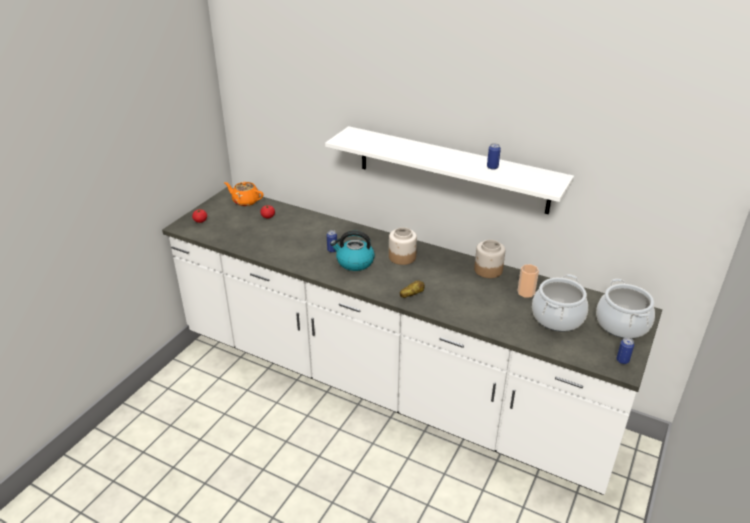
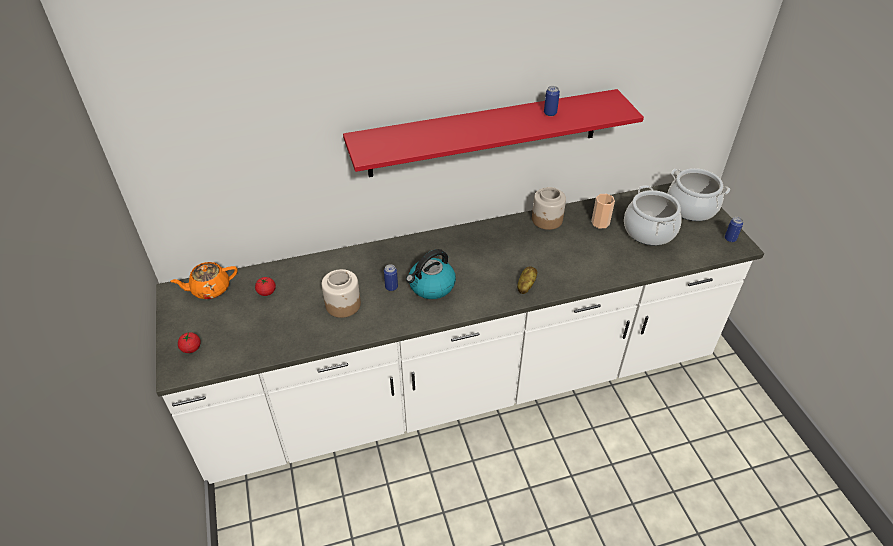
camera: 45 degrees left, 10 degrees up
white shelf [325,126,574,214] -> red shelf [343,89,644,177]
jar [389,227,417,265] -> jar moved to [322,269,361,318]

